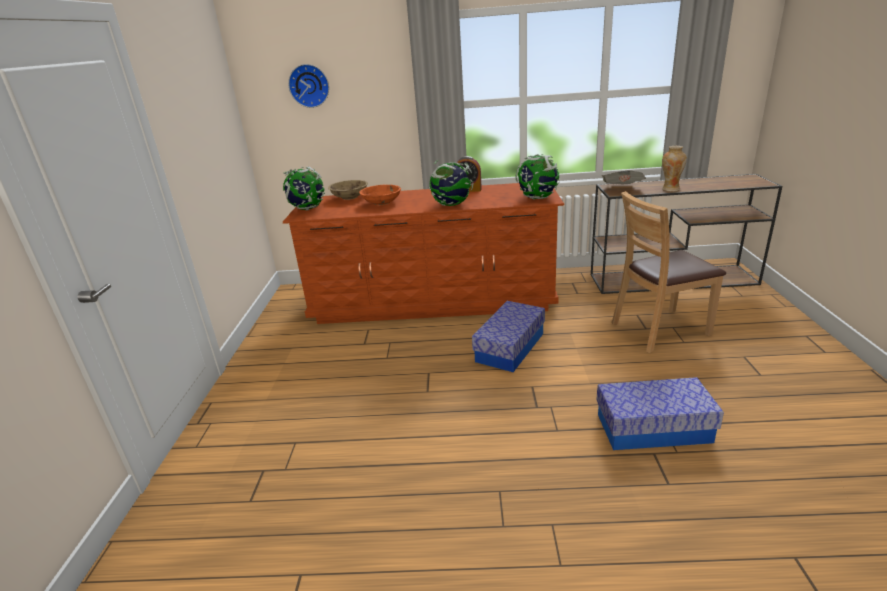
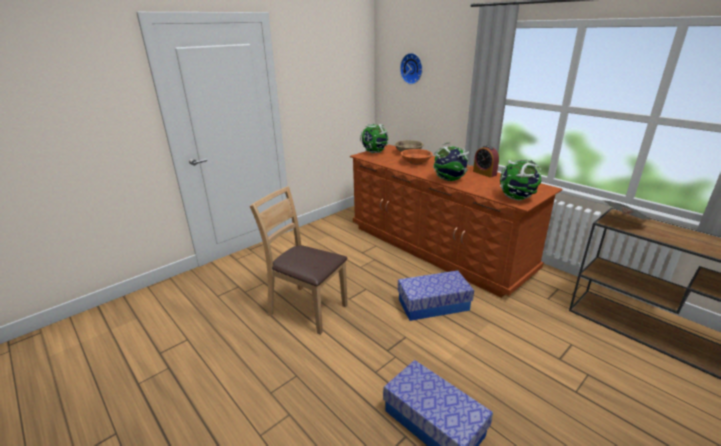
camera: 45 degrees right, 0 degrees up
brown chair [612,191,726,353] -> brown chair moved to [250,186,348,335]
vase [662,146,687,192] -> none

